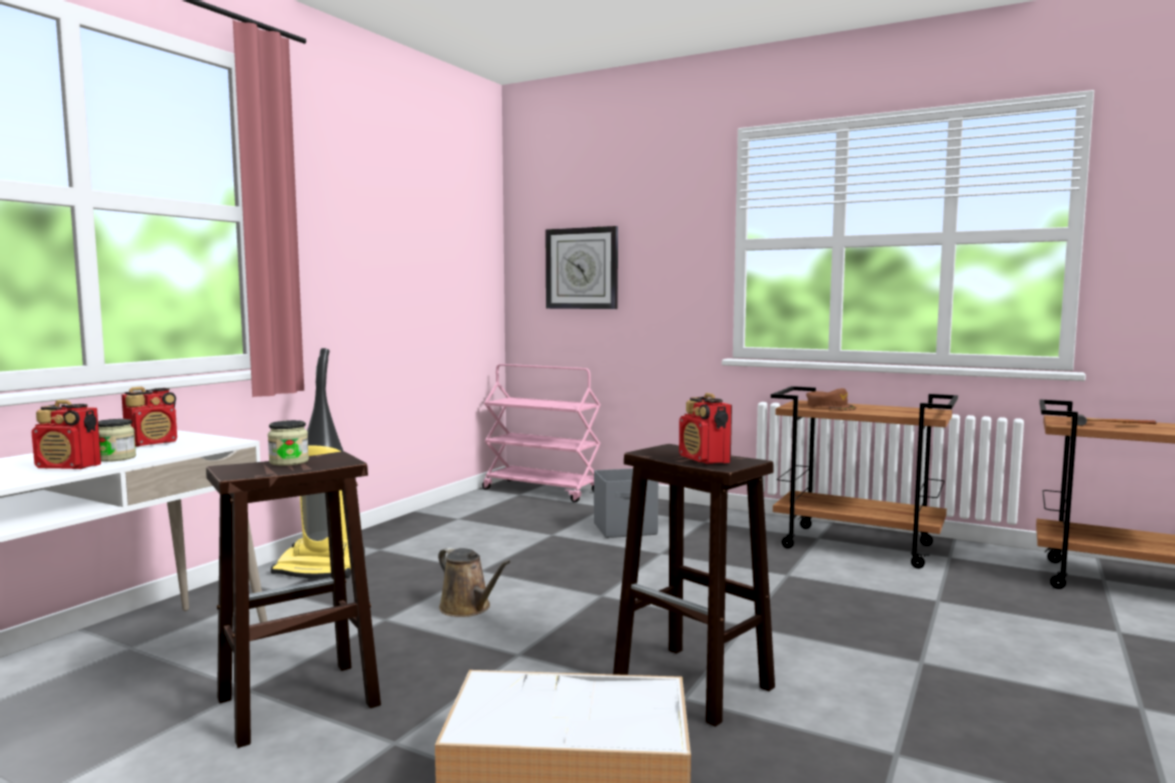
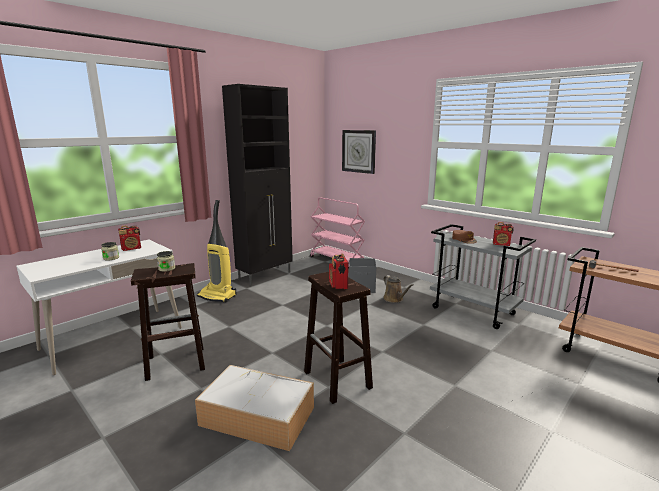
camera: 15 degrees right, 10 degrees up
radio [32,400,101,469] -> radio moved to [493,222,514,246]
brown watering can [438,547,511,617] -> brown watering can moved to [383,275,414,303]
brown cart [771,386,958,569] -> grey cart [430,224,536,329]
none -> black cabinet [222,84,293,286]

